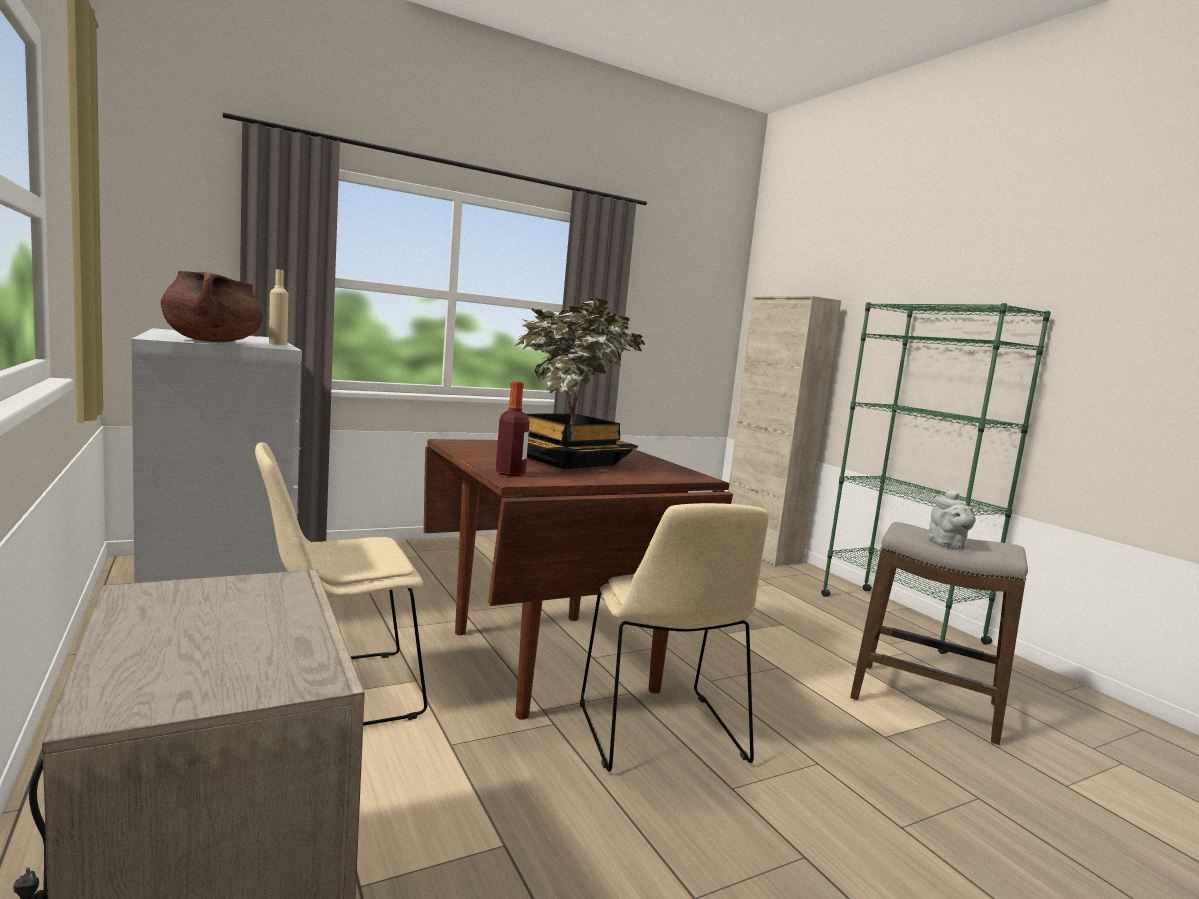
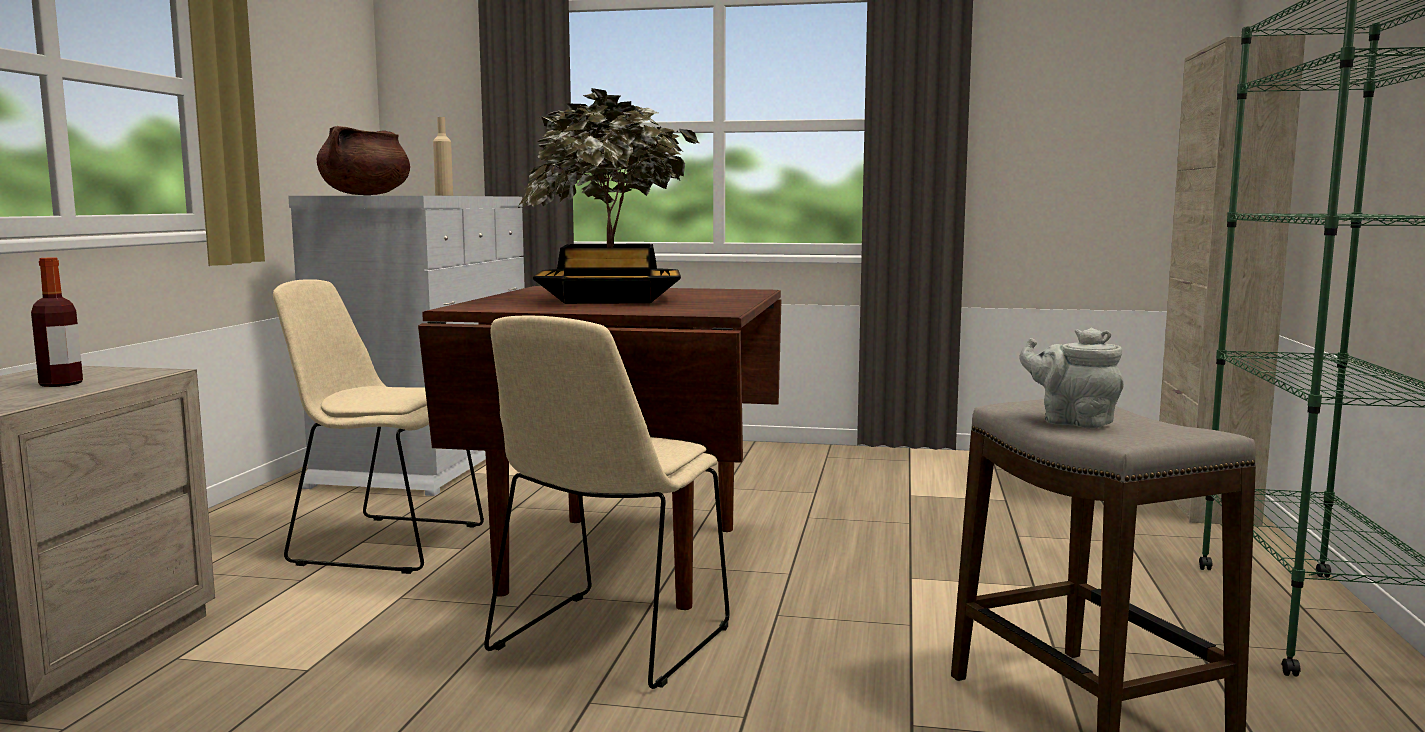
camera: 40 degrees right, 0 degrees up
bottle [496,381,529,476] -> bottle moved to [31,257,83,387]
grey teapot [928,489,976,548] -> grey teapot turned 90 degrees clockwise [1019,328,1124,428]

